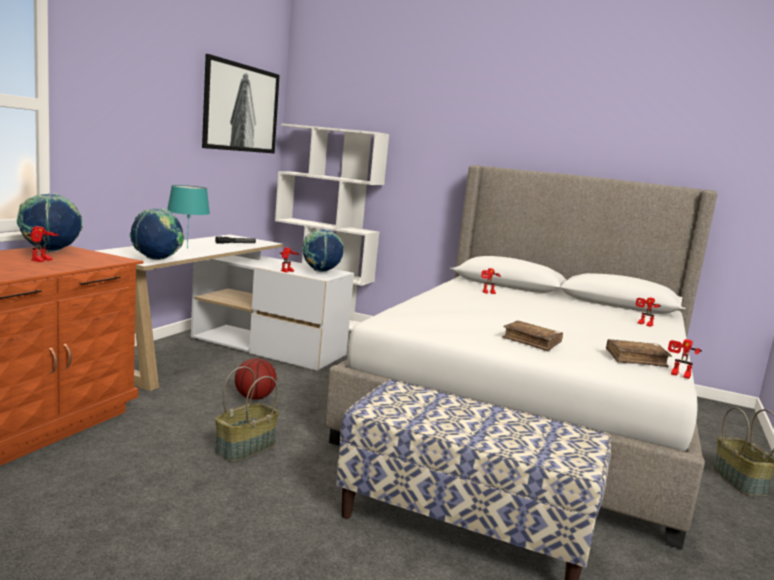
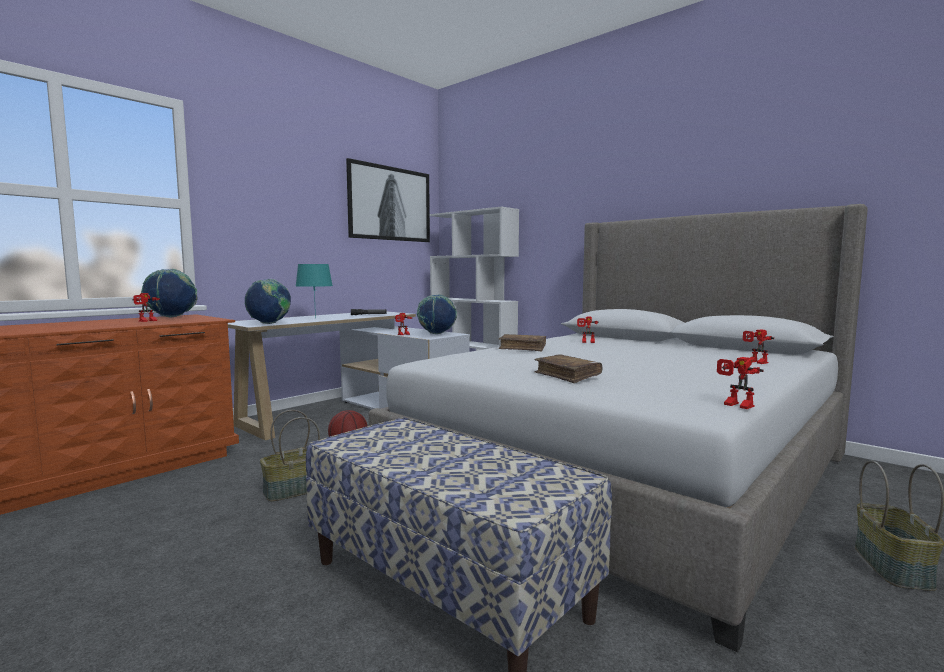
camera: 20 degrees right, 5 degrees down
brown book [606,339,672,367] -> brown book moved to [499,334,546,351]

